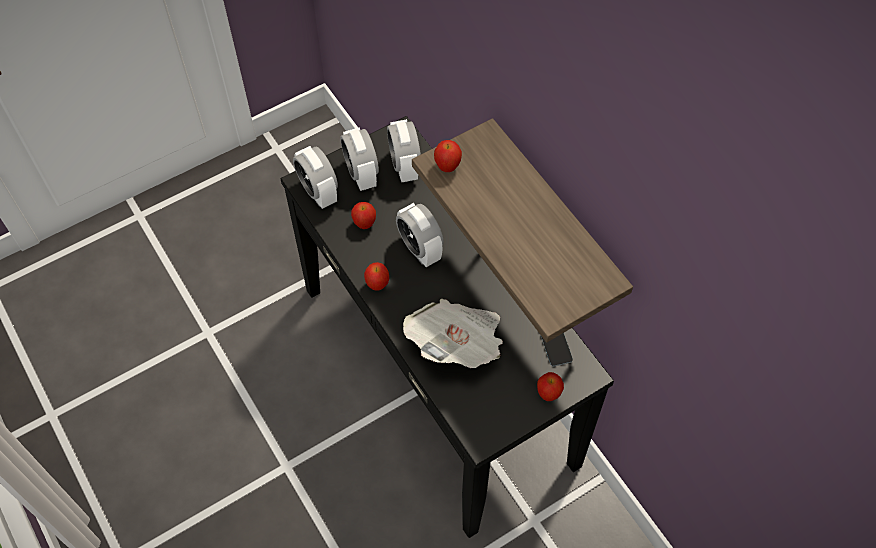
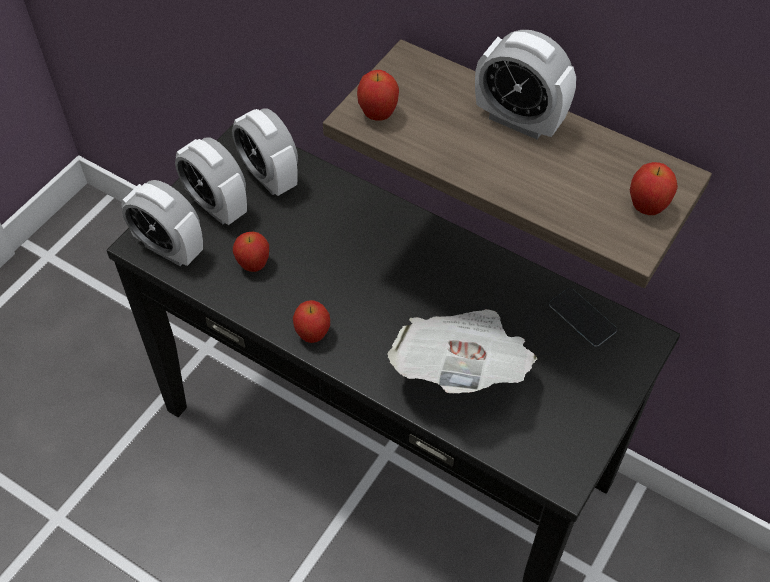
camera: 25 degrees left, 5 degrees down
alarm clock [396,203,444,267] -> alarm clock moved to [475,30,576,139]
apple [537,372,564,401] -> apple moved to [630,162,678,215]

